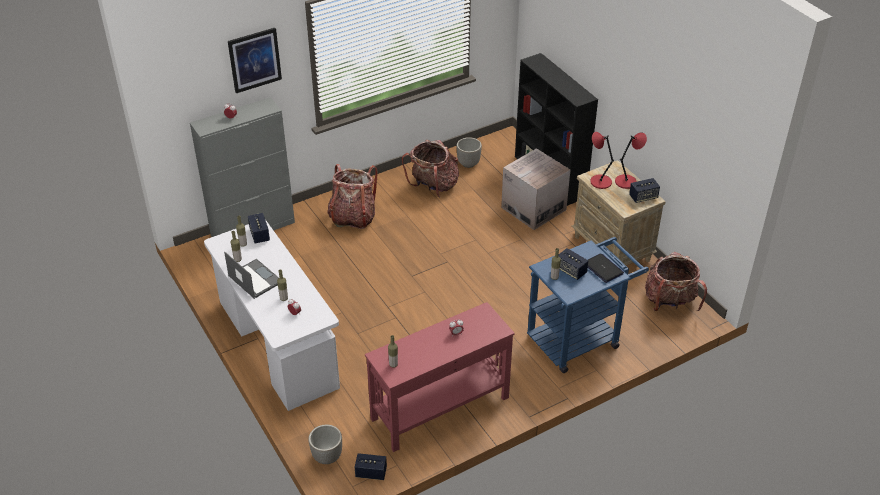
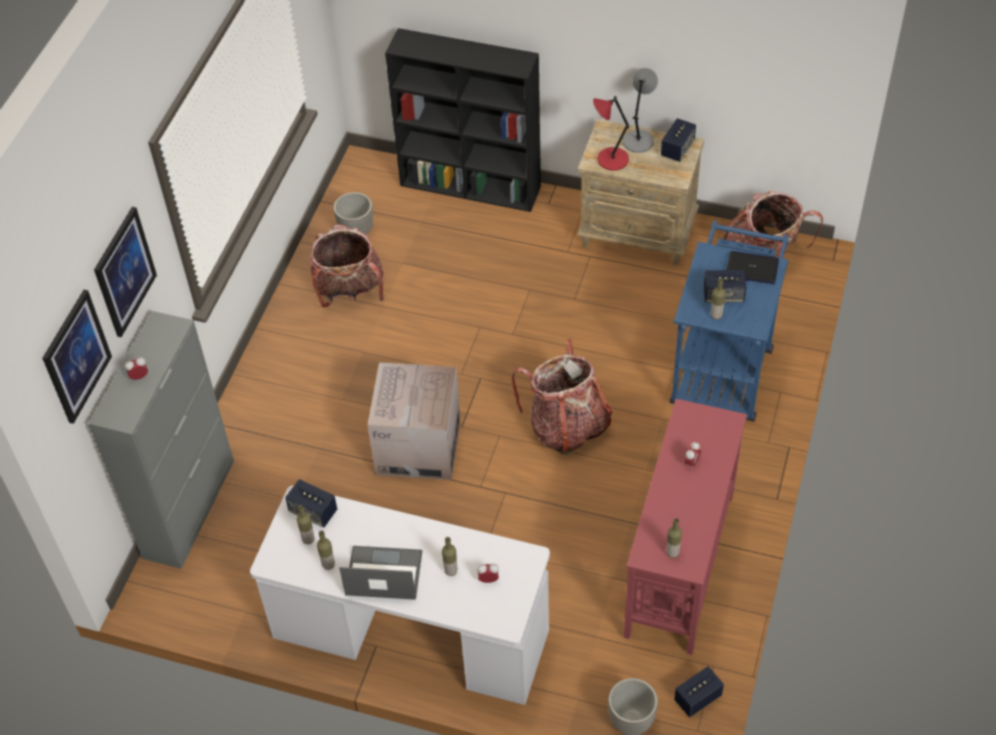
camera: 40 degrees left, 10 degrees up
backpack [327,164,378,229] -> backpack moved to [512,339,612,455]
cardboard box [501,148,570,230] -> cardboard box moved to [367,362,461,480]
red table lamp [615,132,647,189] -> grey table lamp [623,68,658,153]
none -> picture [42,290,112,424]

